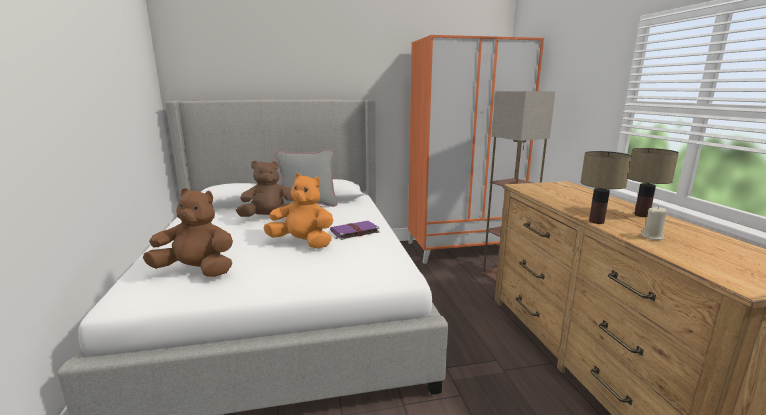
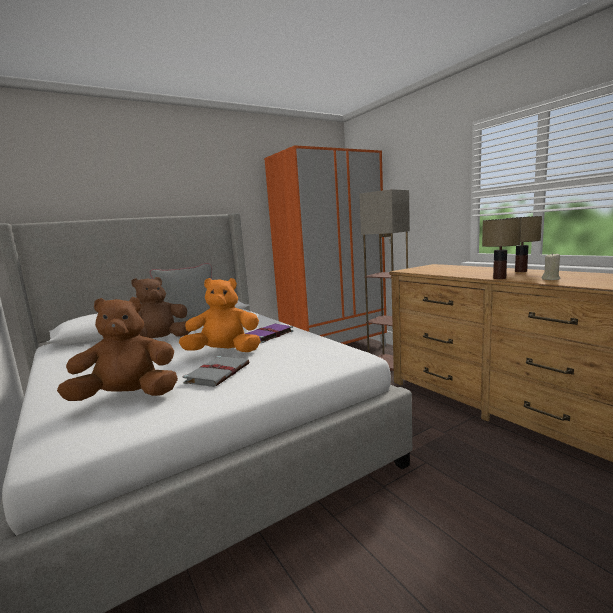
camera: 20 degrees left, 5 degrees down
none -> grey book [182,356,249,387]

